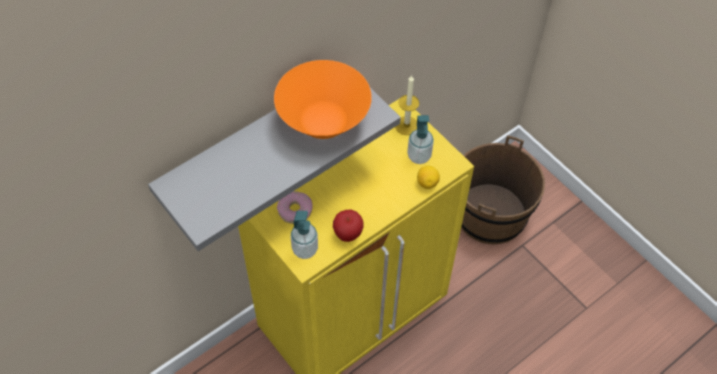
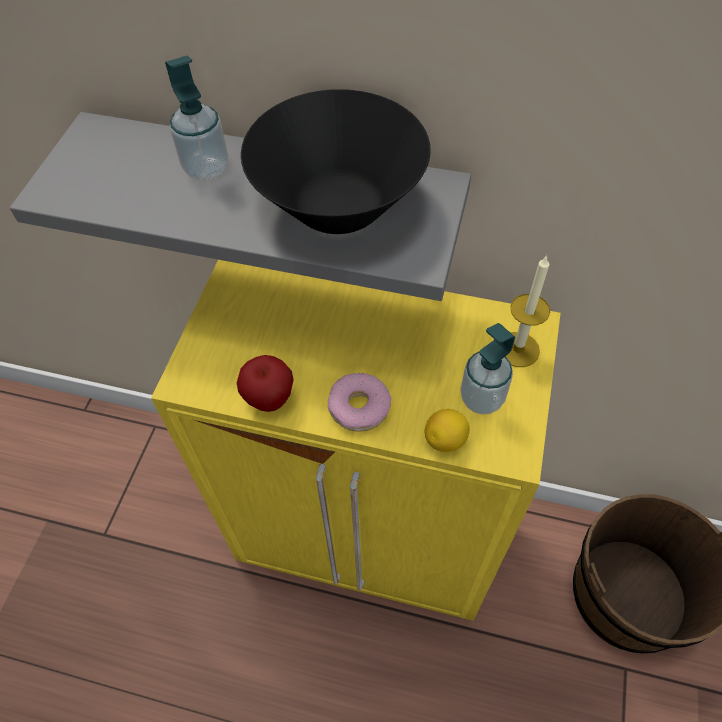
camera: 55 degrees right, 0 degrees up
orange bowl [274,60,372,139] -> black bowl [241,89,431,234]
donut [277,191,313,224] -> donut moved to [328,373,391,431]
soap dispenser [291,211,318,259] -> soap dispenser moved to [165,55,228,180]

